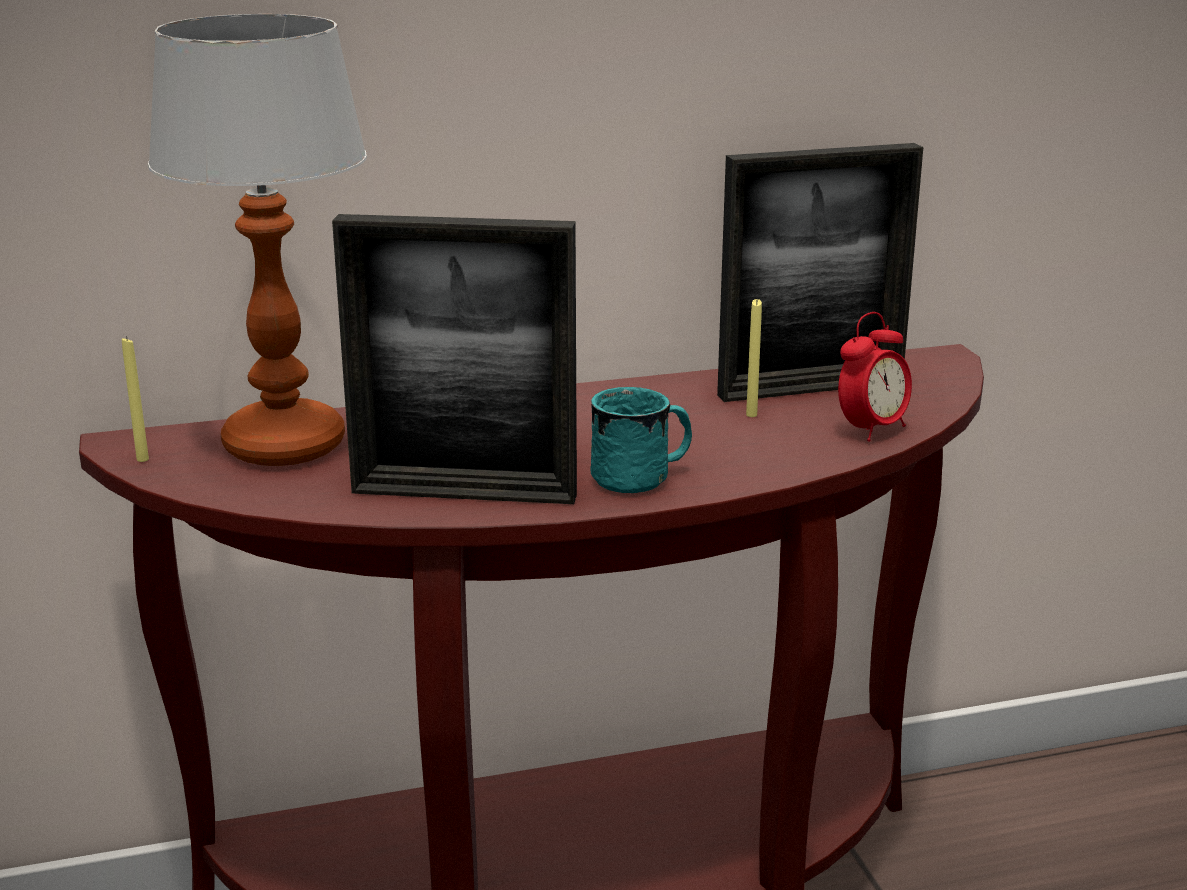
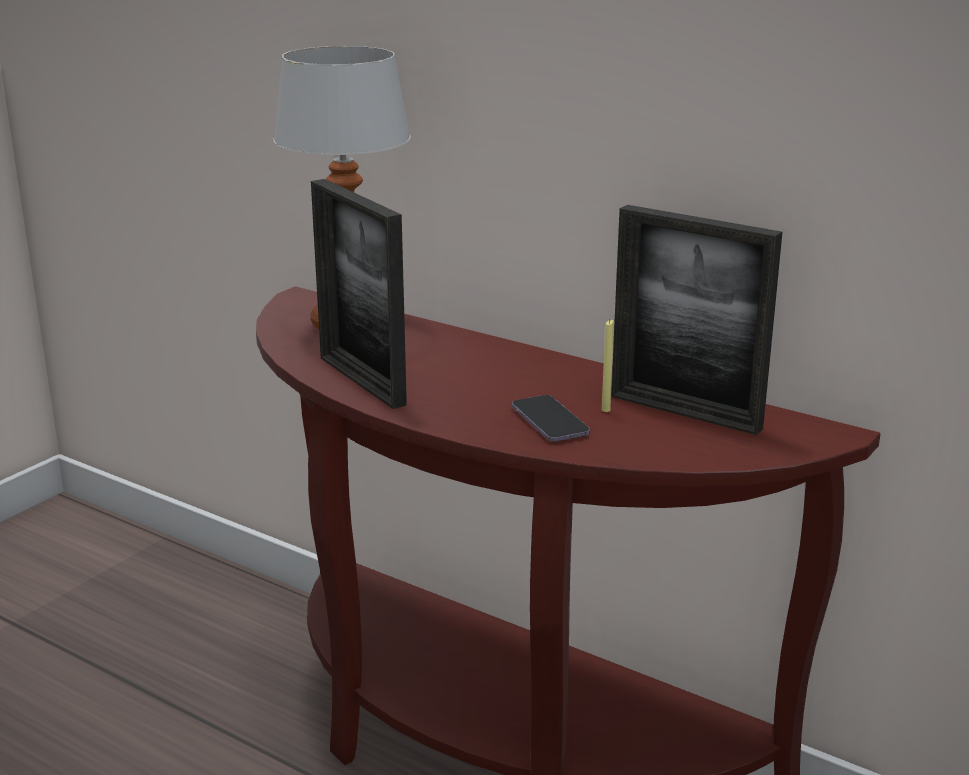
camera: 50 degrees right, 0 degrees up
yellow candle [122,336,149,462] -> none
turquoise mug [590,387,692,493] -> none
alarm clock [838,312,912,442] -> none
none -> phone [512,395,590,442]

